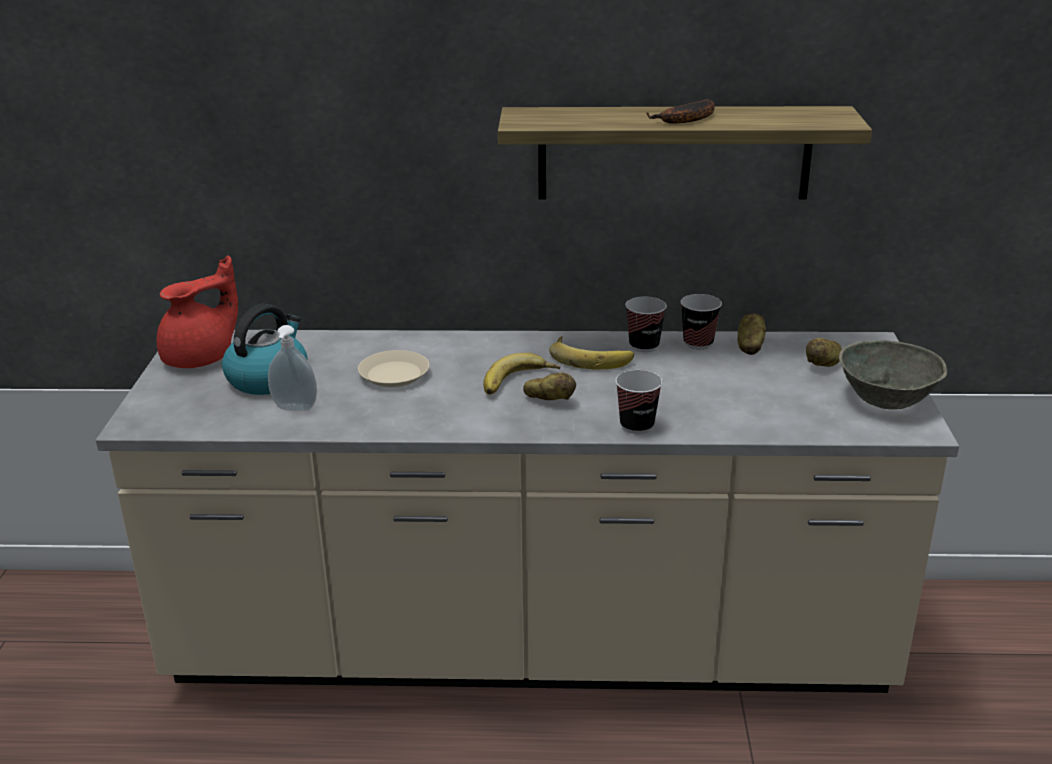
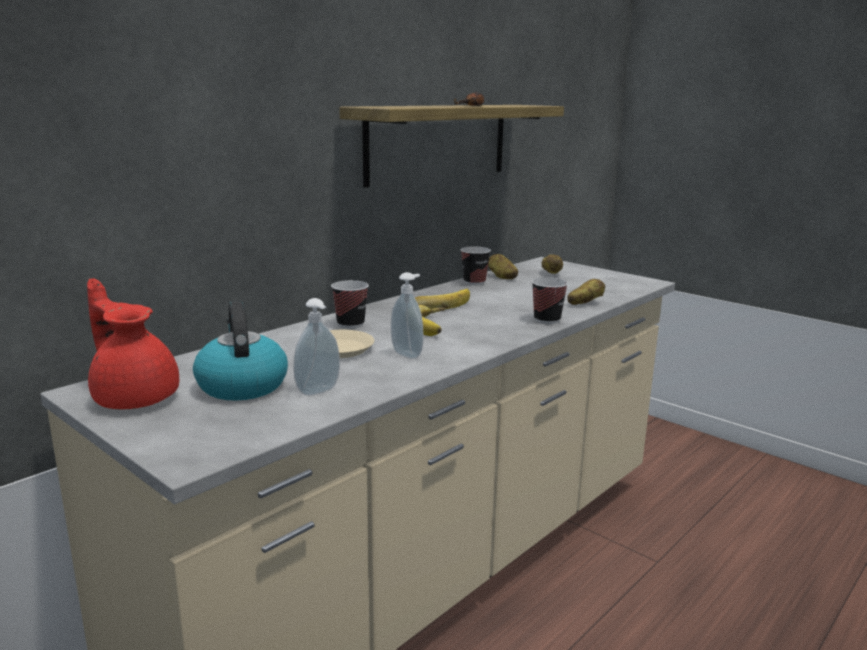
camera: 50 degrees left, 10 degrees down
red teapot [157,256,238,368] -> red teapot turned 45 degrees counterclockwise [87,279,179,409]
potato [523,373,576,400] -> potato moved to [567,279,605,305]
cup [625,297,667,352] -> cup moved to [331,280,369,329]
grey bowl [839,340,947,409] -> none
none -> soap dispenser [391,272,424,359]

